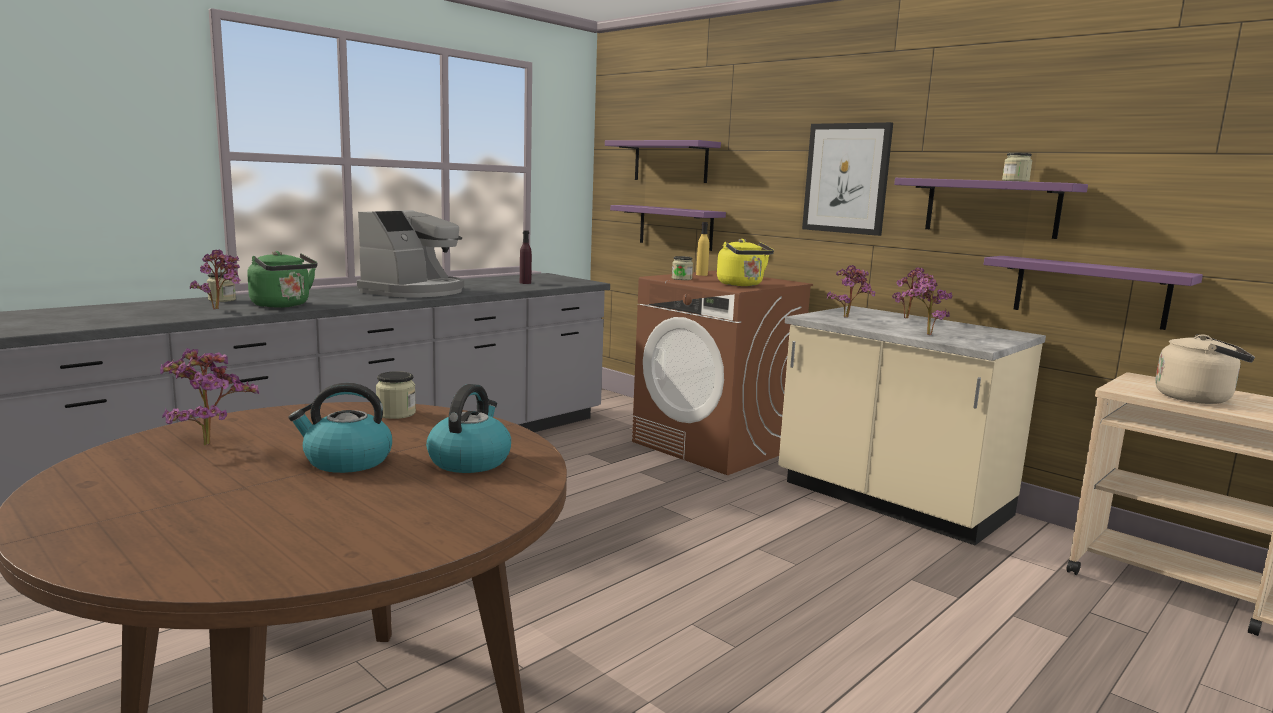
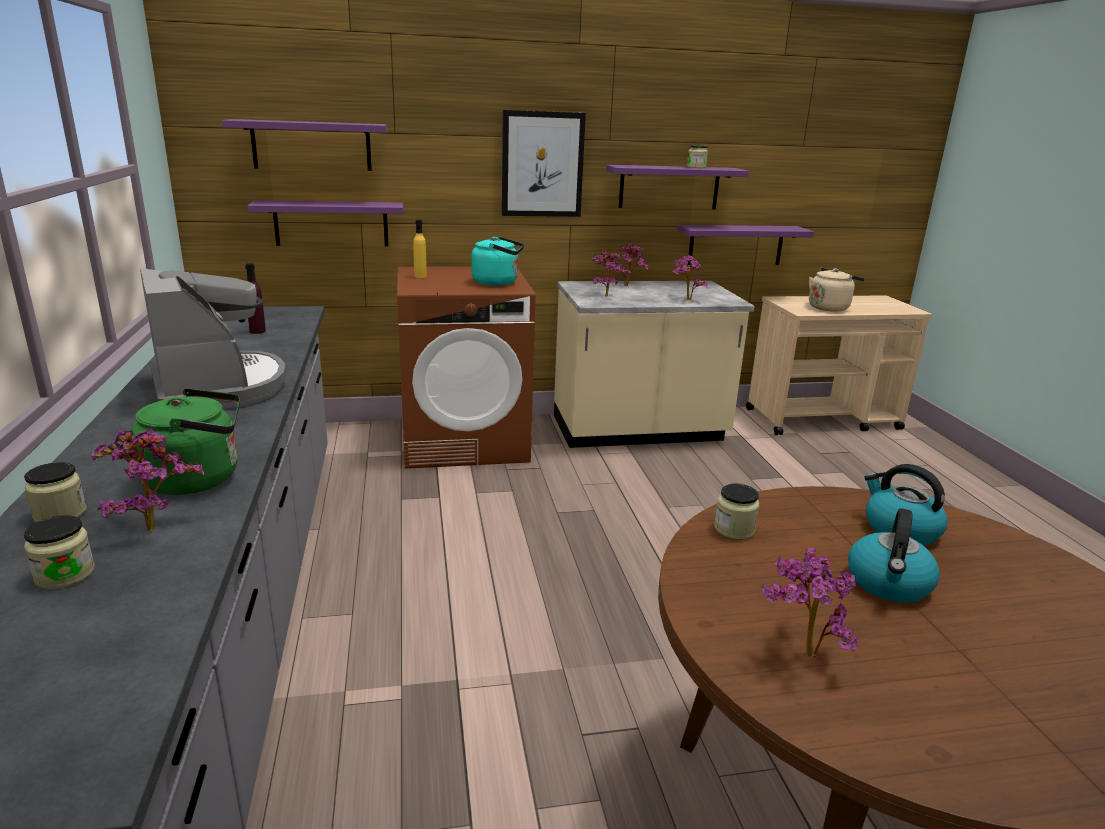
camera: 55 degrees left, 10 degrees up
jar [672,256,693,280] -> jar moved to [24,515,95,589]
yellow kettle [717,239,774,286] -> turquoise kettle [471,237,524,286]

